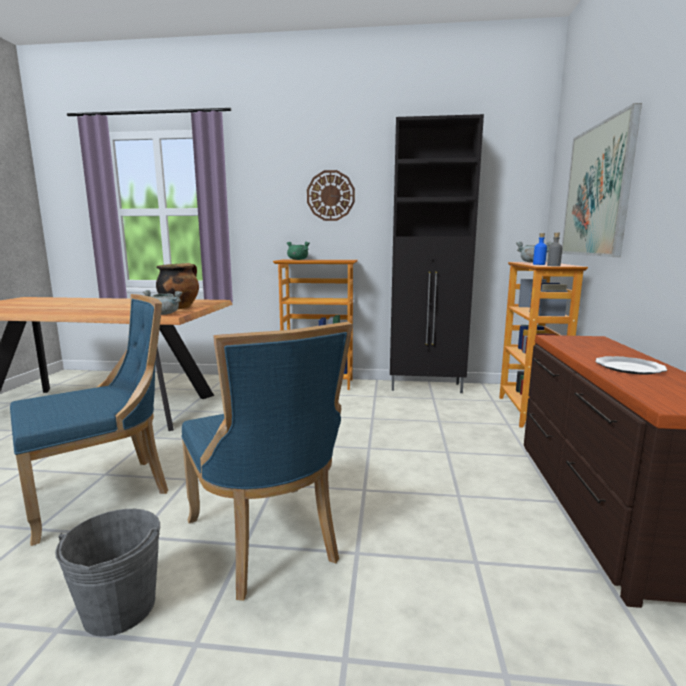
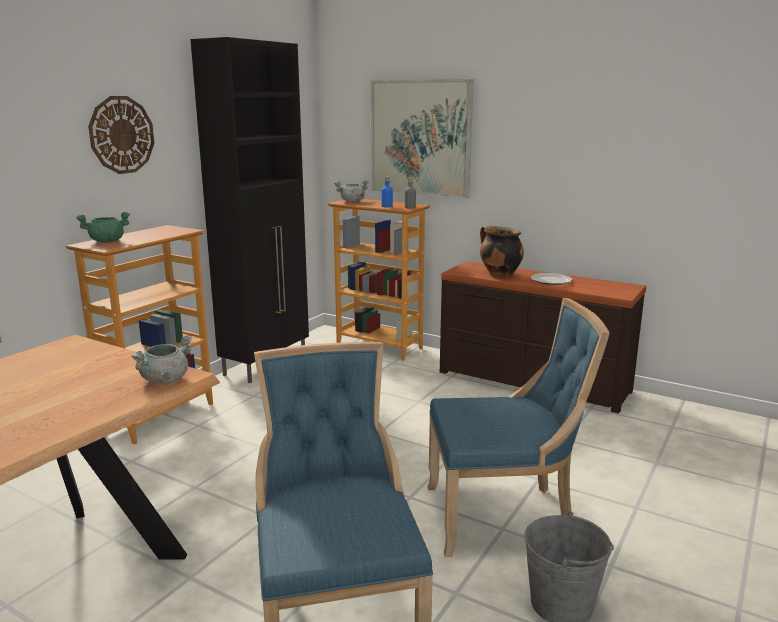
camera: 65 degrees left, 5 degrees up
cooking pot [156,263,199,309] -> cooking pot moved to [480,226,524,277]

